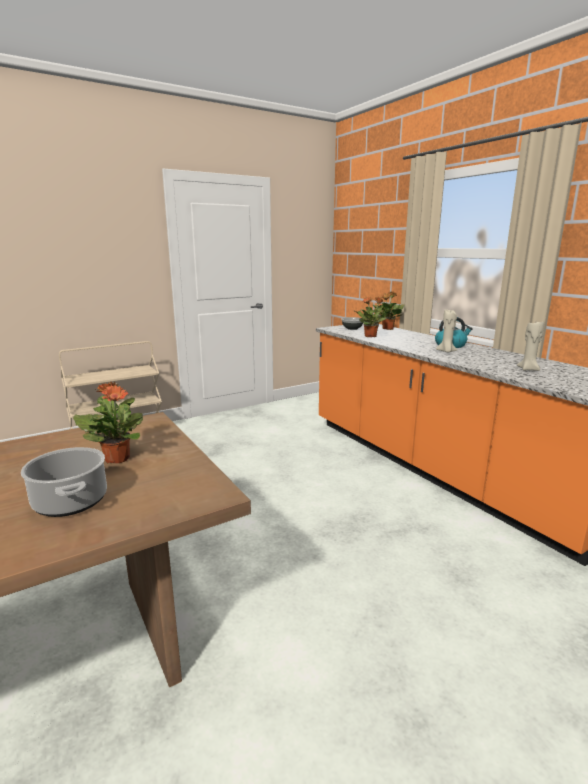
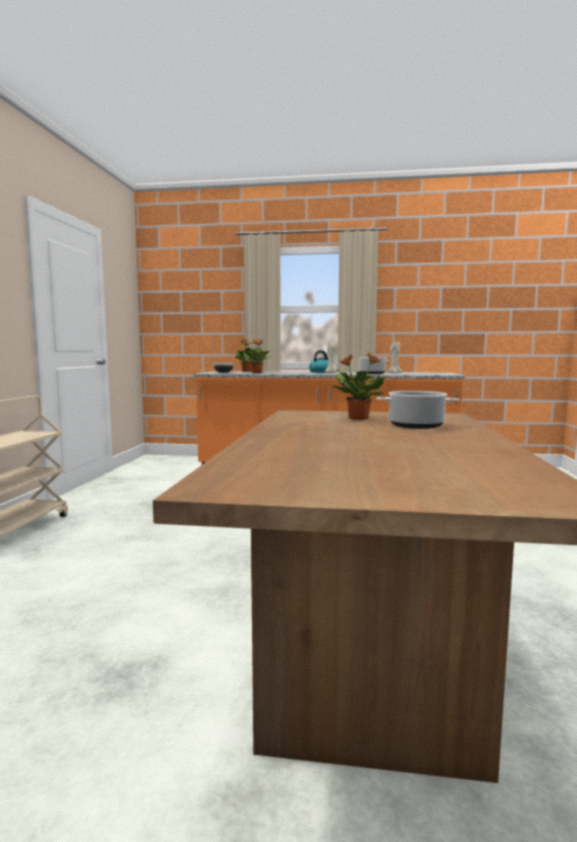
camera: 50 degrees left, 10 degrees down
none -> cooking pot [356,357,390,374]

